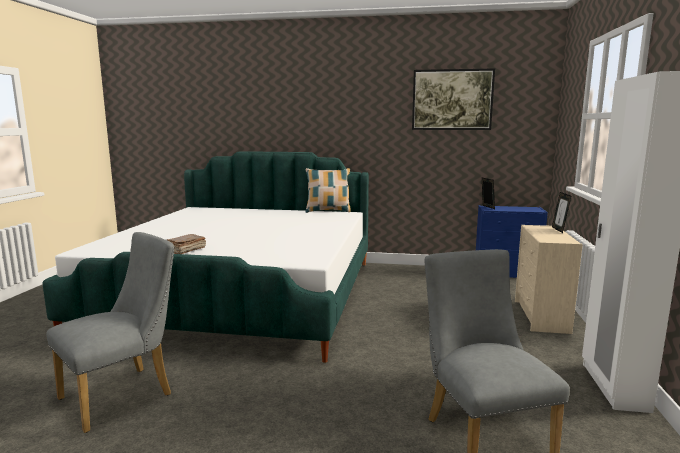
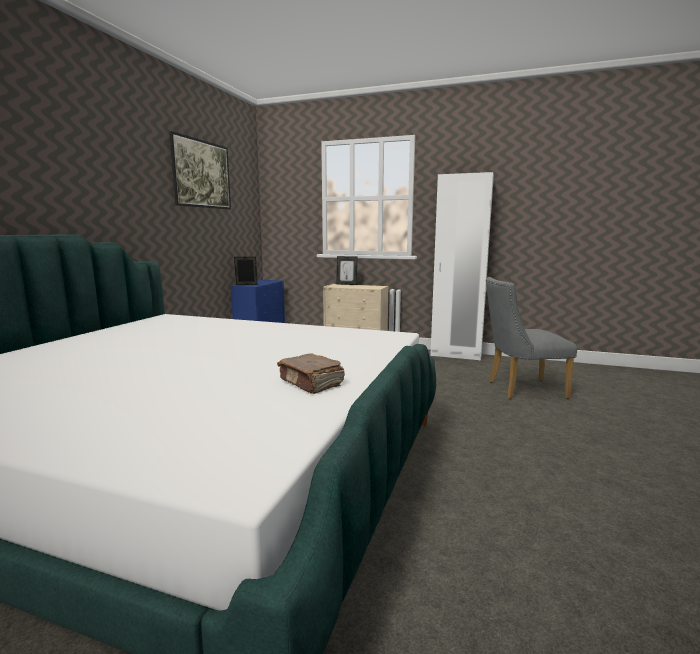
camera: 80 degrees left, 0 degrees up
grey chair [46,232,174,433] -> none
pillow [306,168,351,213] -> none

